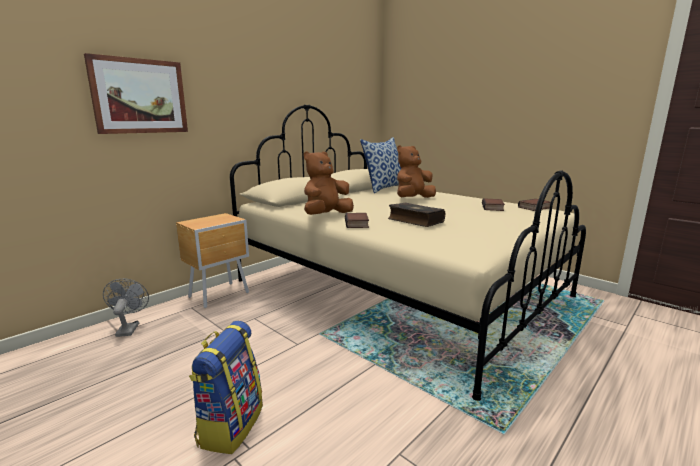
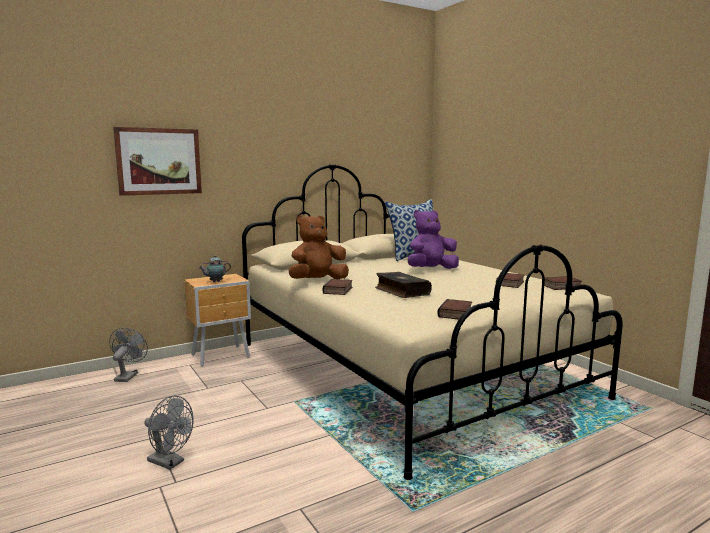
camera: 15 degrees right, 5 degrees down
backpack [189,321,263,454] -> grey fan [144,396,193,470]
brown plush toy [397,145,436,198] -> purple plush toy [408,210,459,269]
none -> teapot [199,255,231,282]
none -> book [437,299,472,320]

